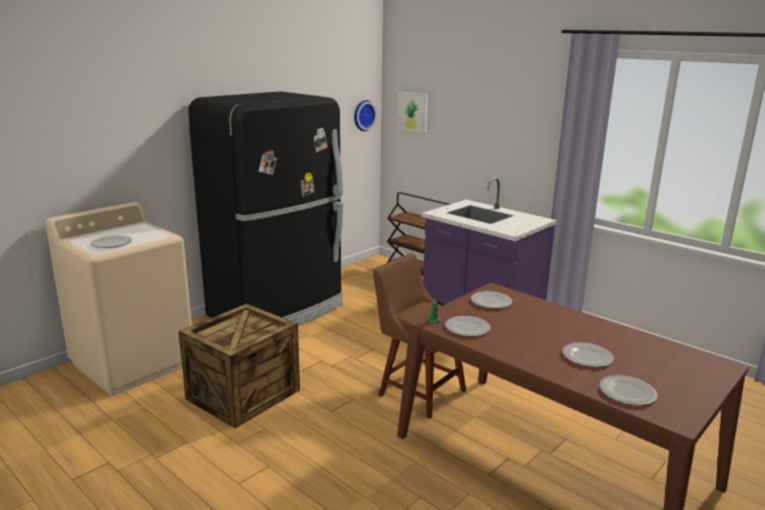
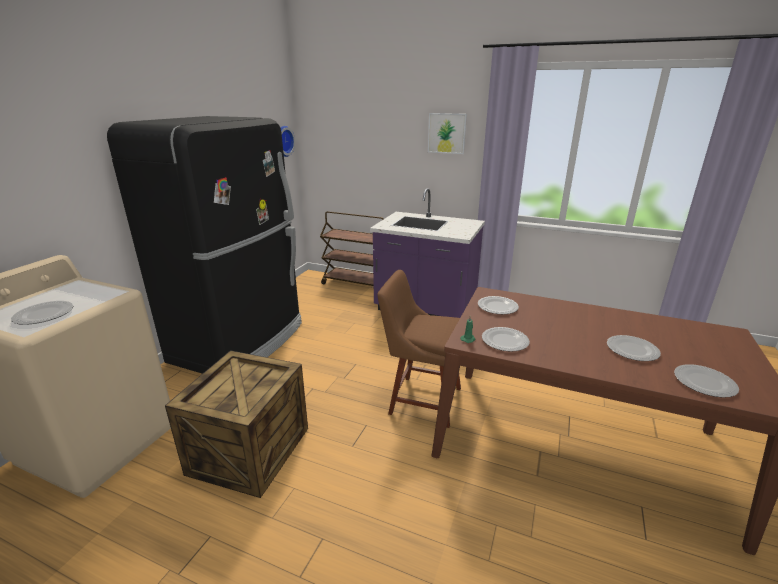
camera: 20 degrees left, 5 degrees up
picture [397,91,428,132] -> picture moved to [428,113,467,154]

